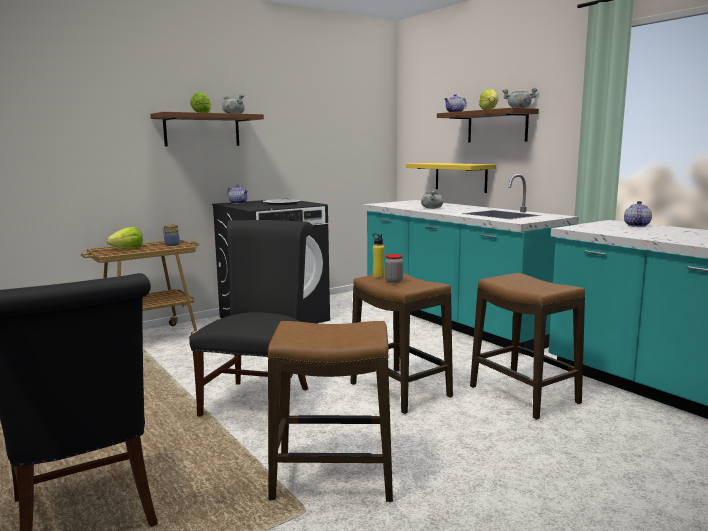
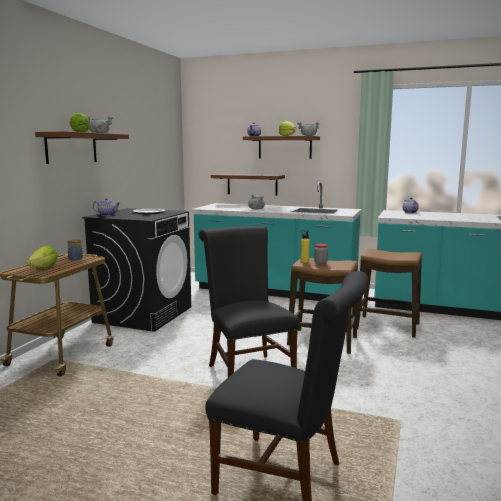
camera: 35 degrees left, 0 degrees up
stool [268,321,393,502] -> none
yellow shelf [406,163,496,193] -> brown shelf [211,174,285,196]

